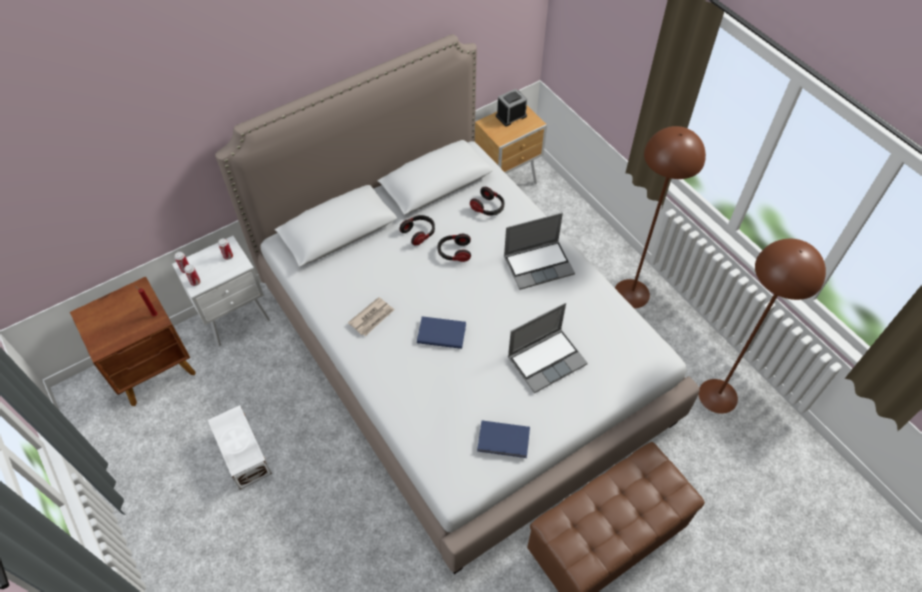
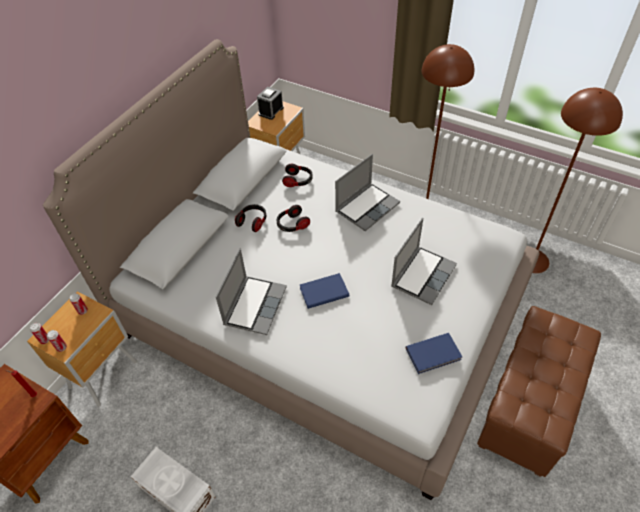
camera: 25 degrees left, 5 degrees down
white nightstand [172,236,270,347] -> brown nightstand [27,291,137,406]
newspaper [348,297,394,336] -> laptop [216,248,287,335]

